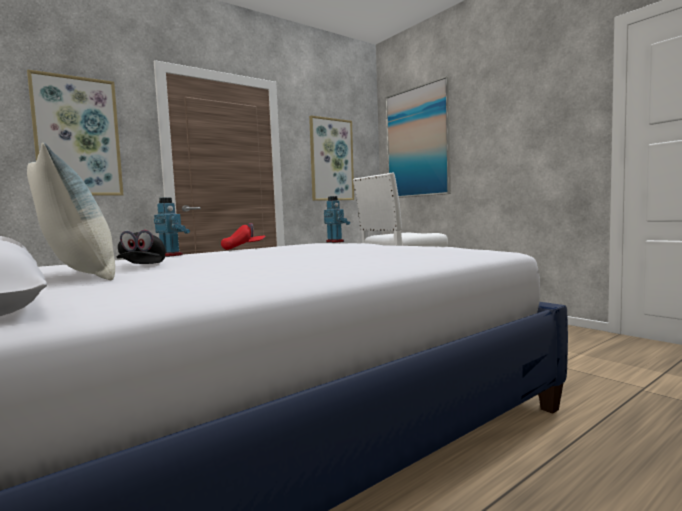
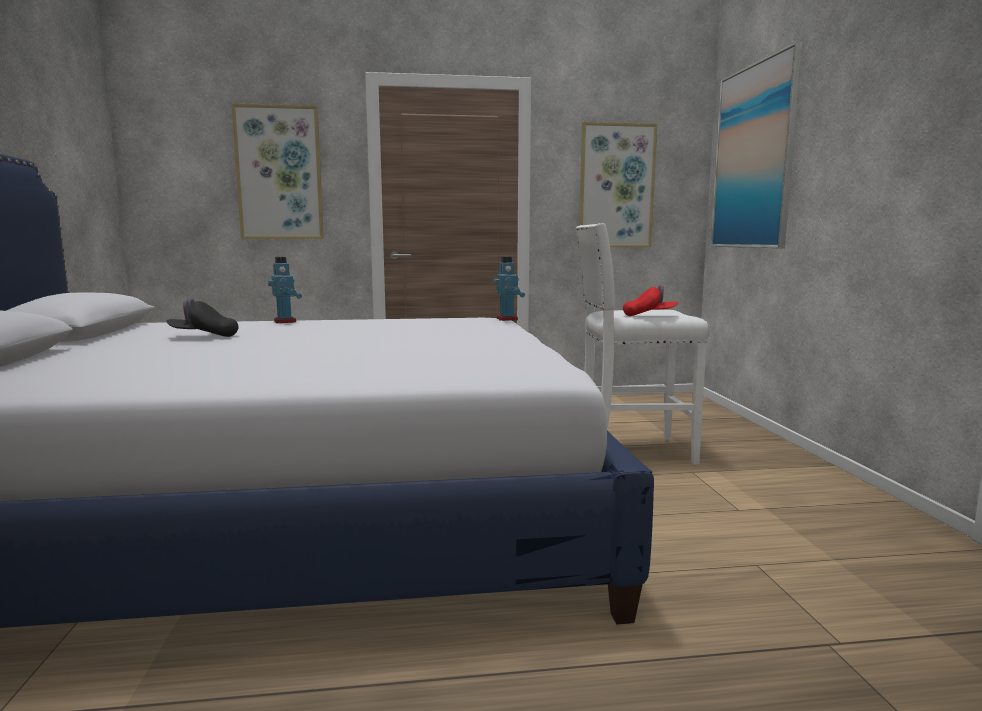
camera: 30 degrees right, 5 degrees up
pillow [27,142,115,280] -> none
black cap [117,230,166,264] -> black cap turned 60 degrees clockwise [166,298,238,337]
red cap [221,223,265,250] -> red cap moved to [623,285,678,316]

